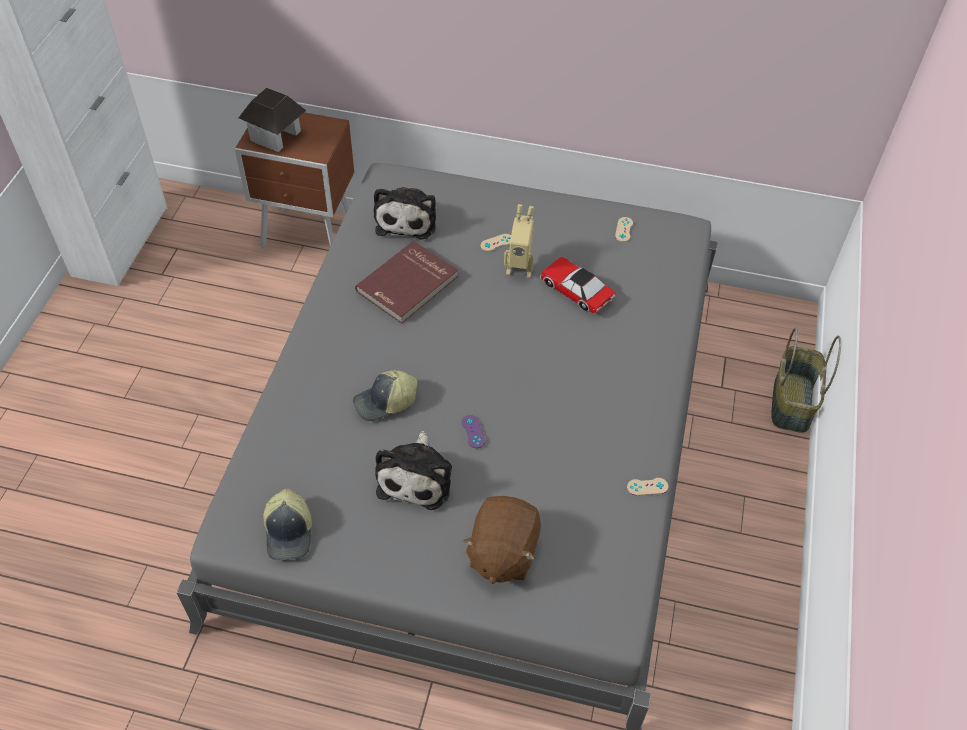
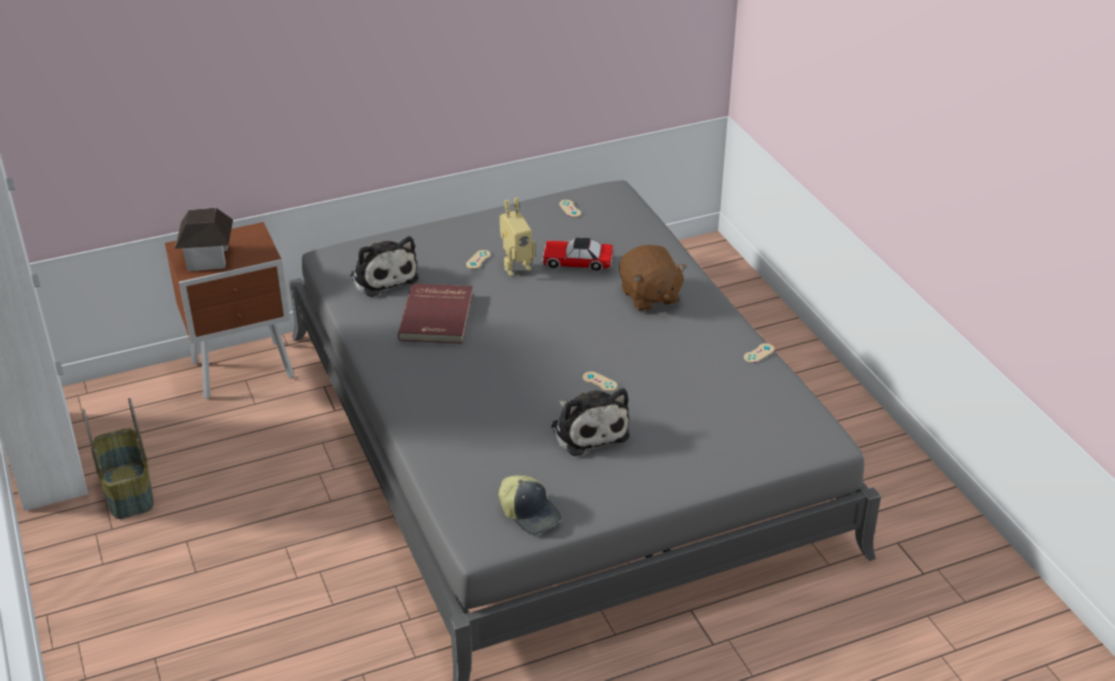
camera: 35 degrees left, 15 degrees down
cap [353,370,418,421] -> none
purple game controller [462,415,485,448] -> beige game controller [583,372,617,391]
brown plush toy [463,496,541,584] -> brown plush toy moved to [619,245,687,311]
basket [771,327,841,433] -> basket moved to [82,398,154,519]

